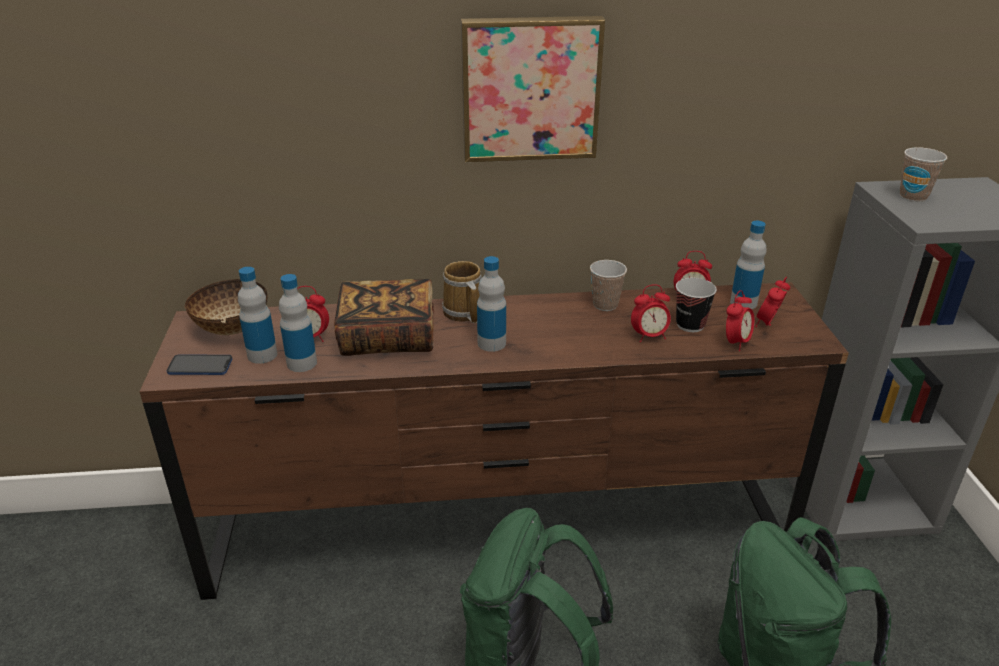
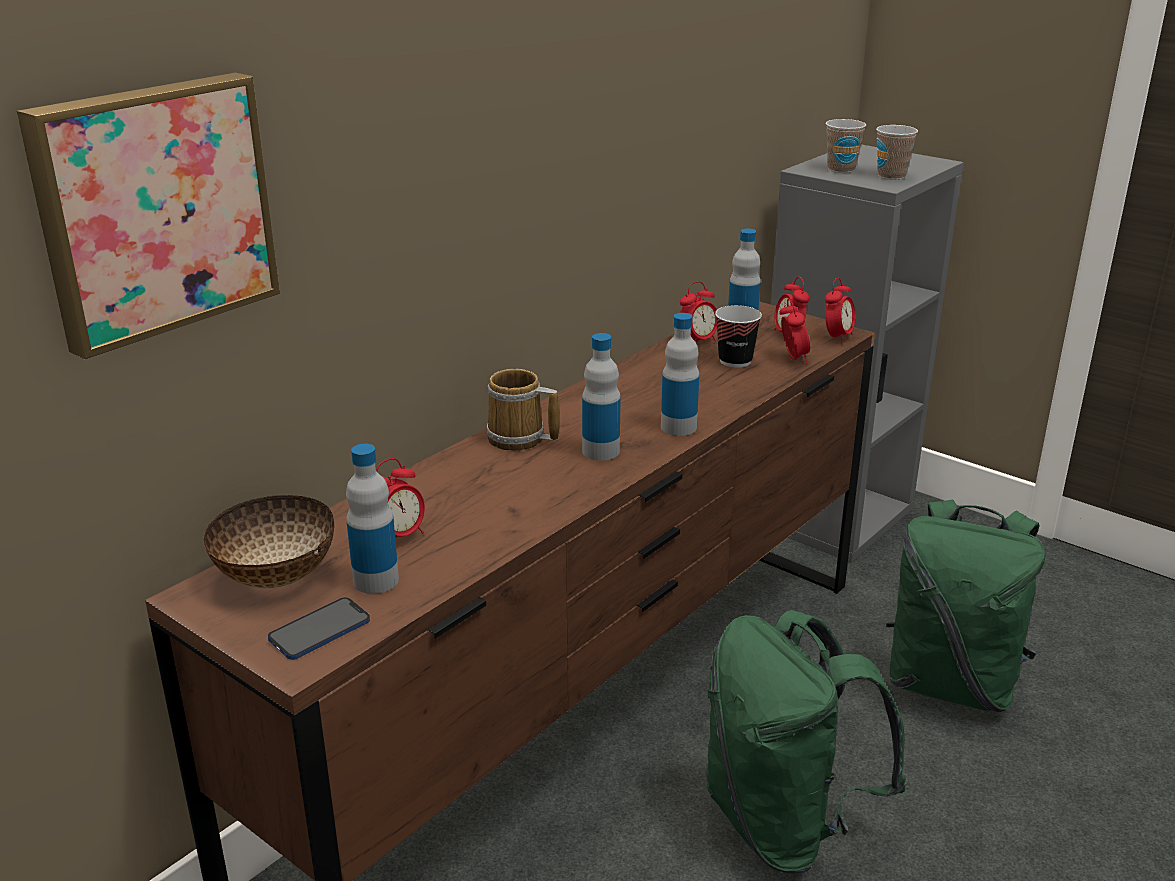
camera: 45 degrees left, 5 degrees down
bottle [279,274,317,372] -> bottle moved to [661,313,699,436]
book [334,279,434,356] -> none
picture [461,16,605,162] -> picture moved to [17,73,280,359]
cup [590,260,627,311] -> cup moved to [876,125,918,180]
alarm clock [631,284,671,342] -> alarm clock moved to [825,278,855,344]

